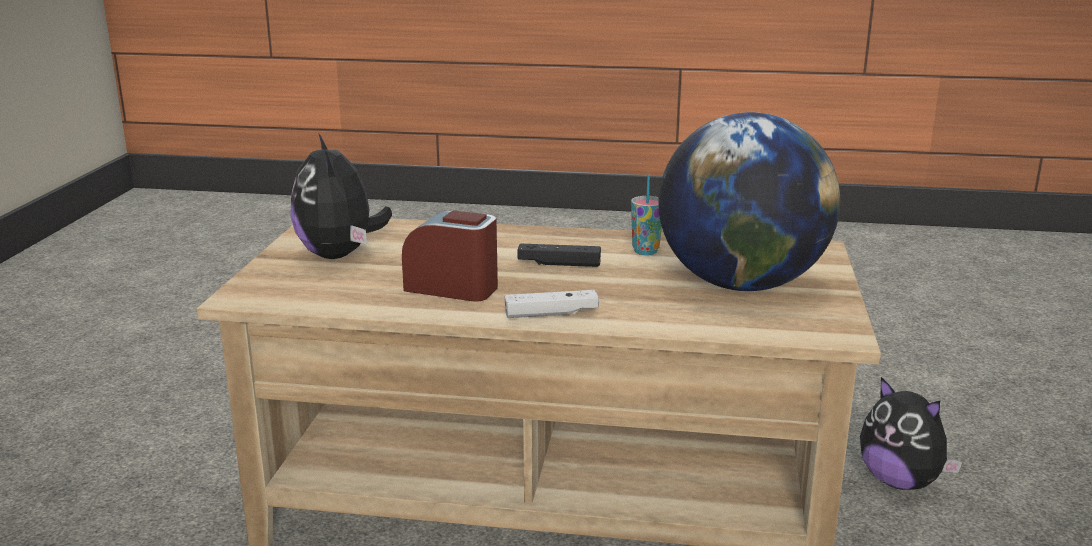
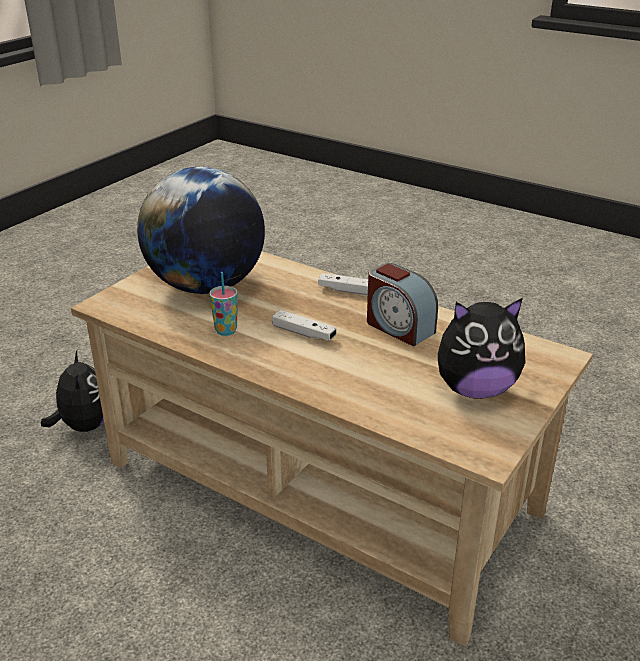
camera: 155 degrees left, 10 degrees up
plush toy [290,133,392,259] -> plush toy turned 75 degrees clockwise [438,298,525,399]
black game controller [517,244,601,267] -> white game controller [272,310,336,341]

